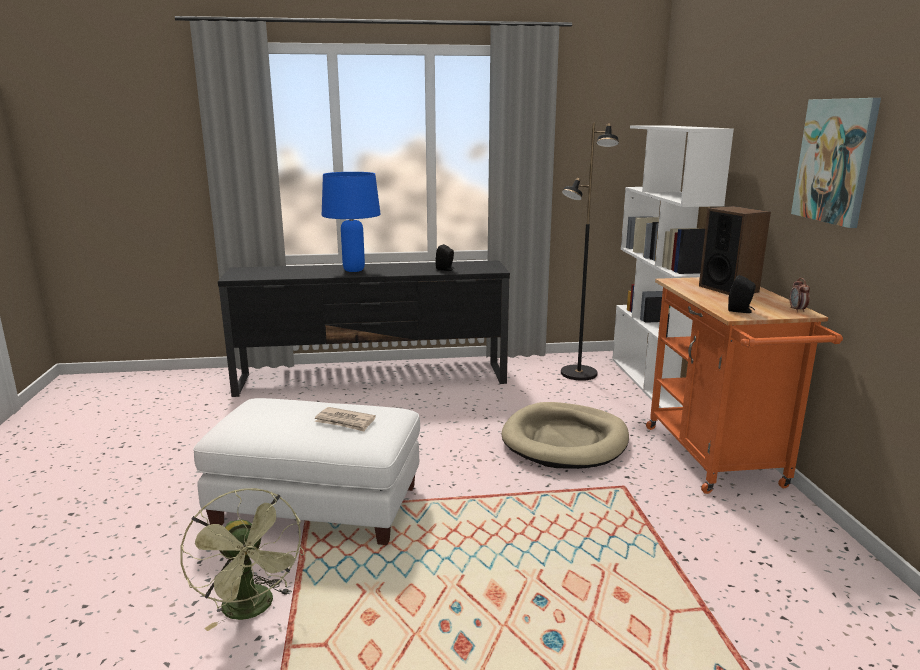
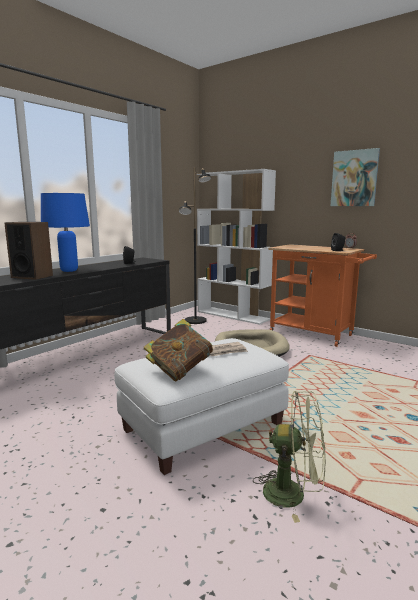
camera: 45 degrees left, 5 degrees down
speaker [699,206,771,295] -> speaker moved to [4,222,53,280]
none -> book [144,319,213,382]

